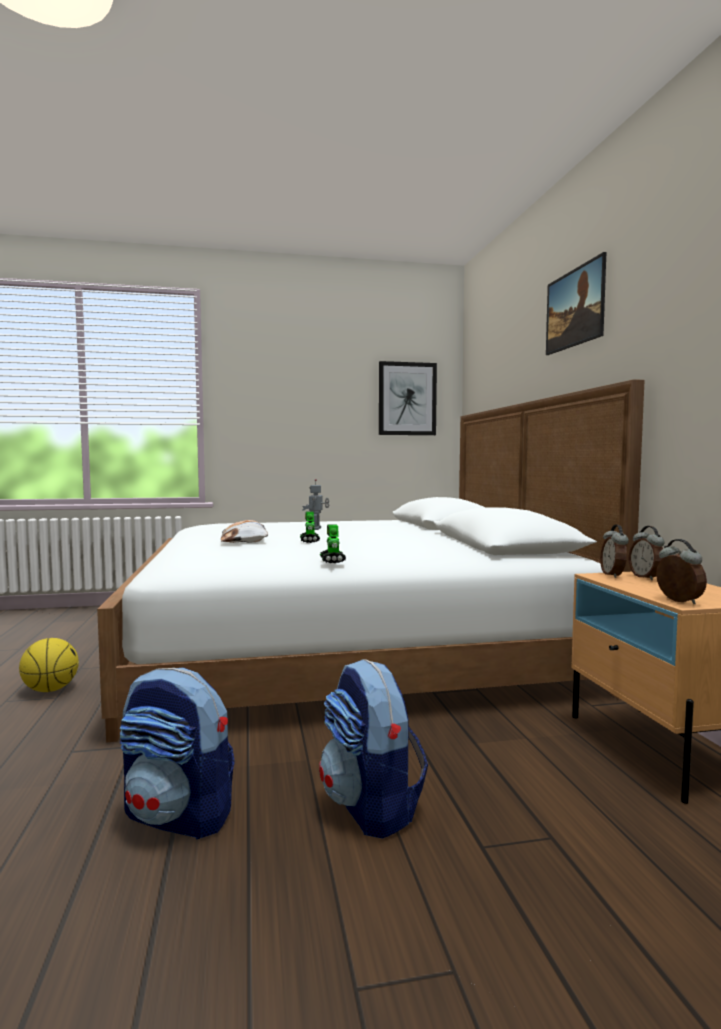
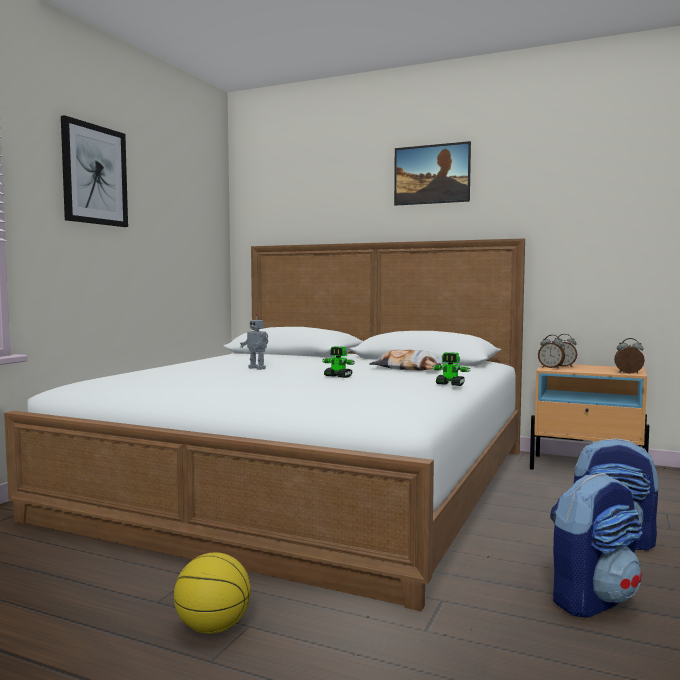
camera: 55 degrees left, 0 degrees up
pillow [221,520,268,543] -> pillow moved to [369,350,444,370]
picture [379,361,437,435] -> picture moved to [61,115,128,227]

